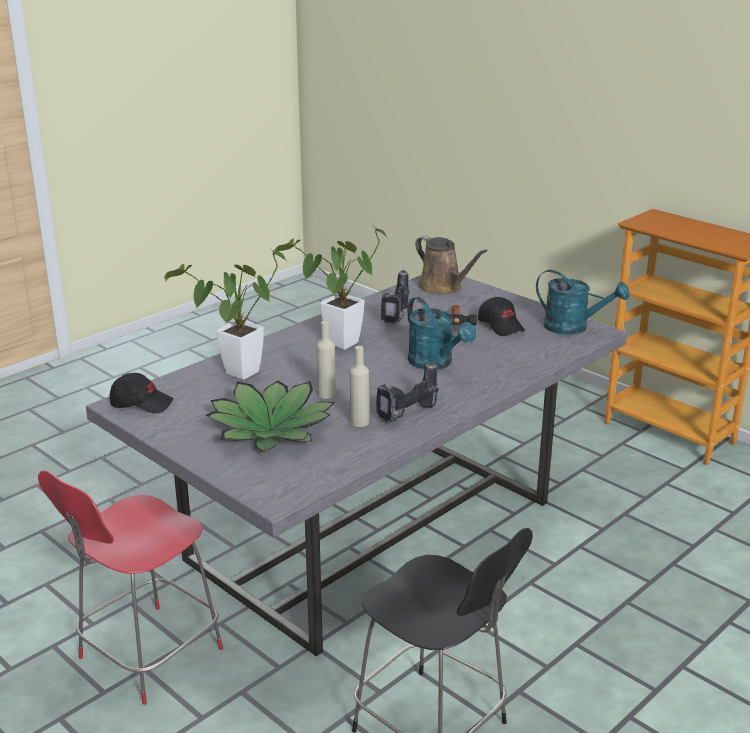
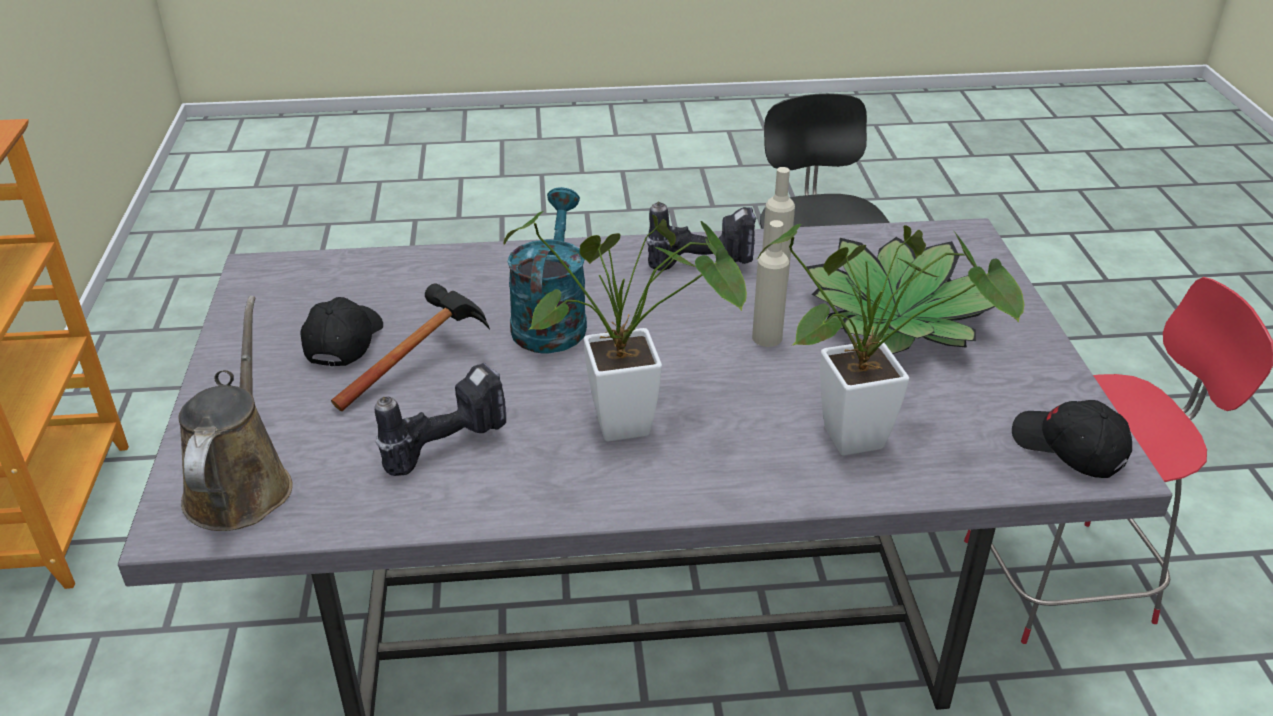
camera: 140 degrees left, 10 degrees up
turquoise watering can [536,270,630,335] -> none

